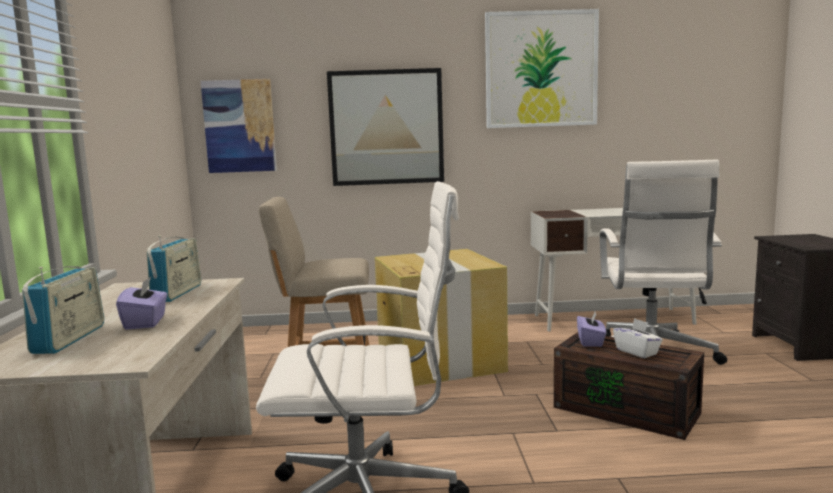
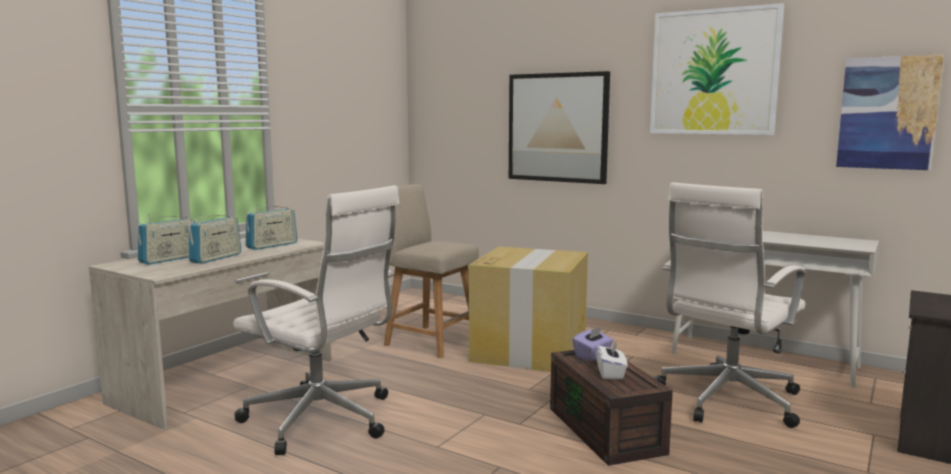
camera: 35 degrees right, 0 degrees up
purple tissue box [116,277,167,330] -> radio [188,213,241,264]
picture [201,79,277,173] -> picture moved to [836,55,944,170]

